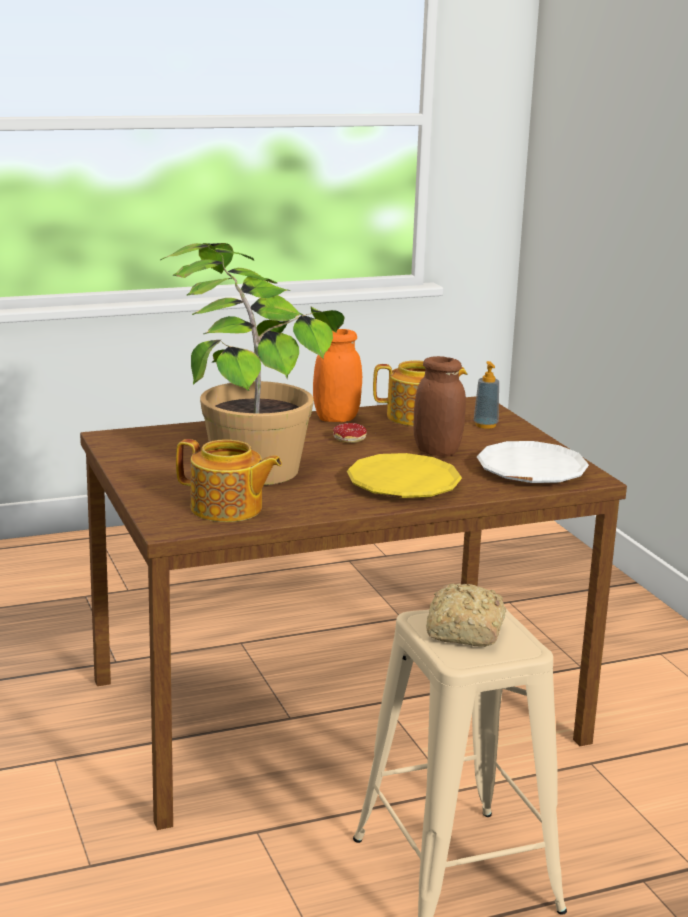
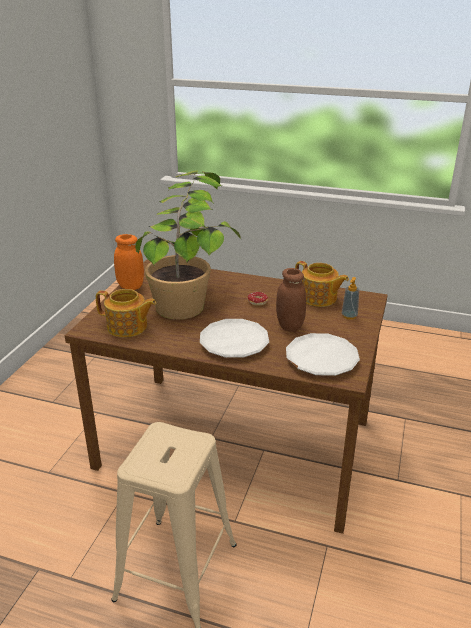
camera: 40 degrees right, 10 degrees up
teapot [176,439,282,522] -> teapot turned 45 degrees counterclockwise [96,289,156,337]
orange jar [313,329,362,422] -> orange jar moved to [114,234,144,290]
yellow plate [347,453,462,498] -> white plate [200,319,269,358]
bread [426,583,506,647] -> none

